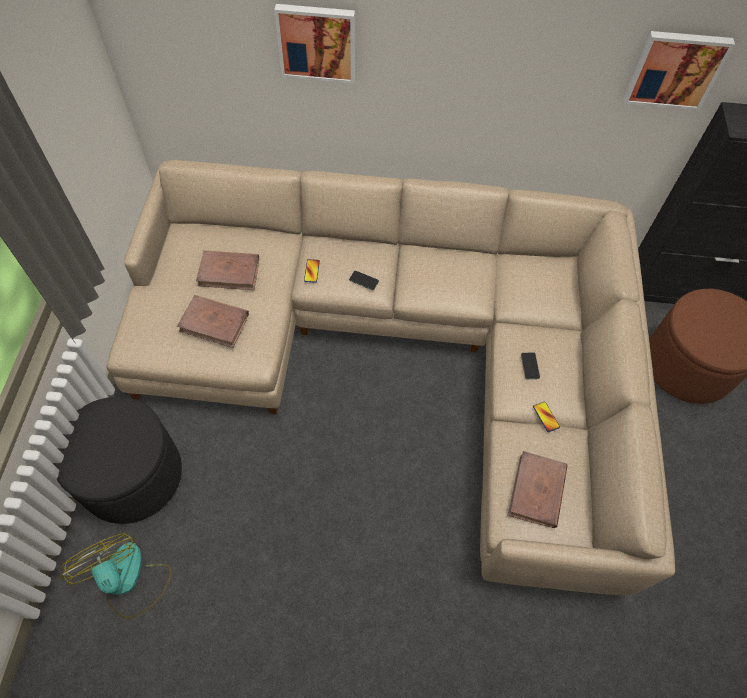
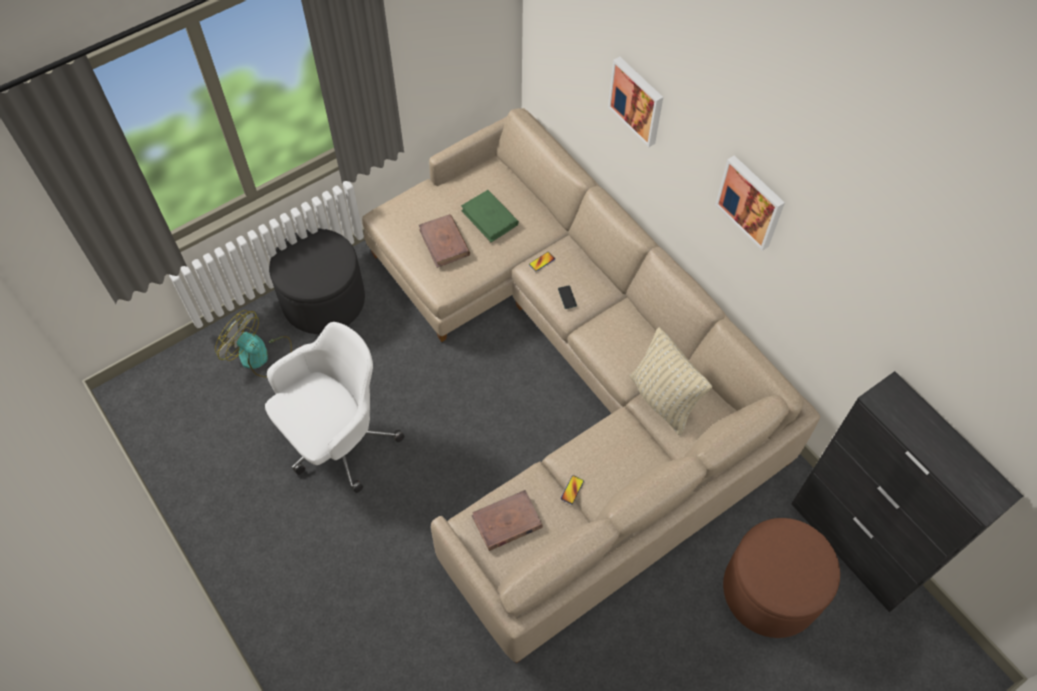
camera: 50 degrees right, 0 degrees up
fan [60,533,172,619] -> fan turned 75 degrees counterclockwise [215,310,292,378]
brown book [196,250,259,290] -> green book [461,190,519,243]
phone [521,352,540,379] -> none
picture [623,31,735,110] -> picture moved to [715,155,785,251]
none -> white office chair [265,322,405,493]
none -> beige pillow [630,327,712,435]

